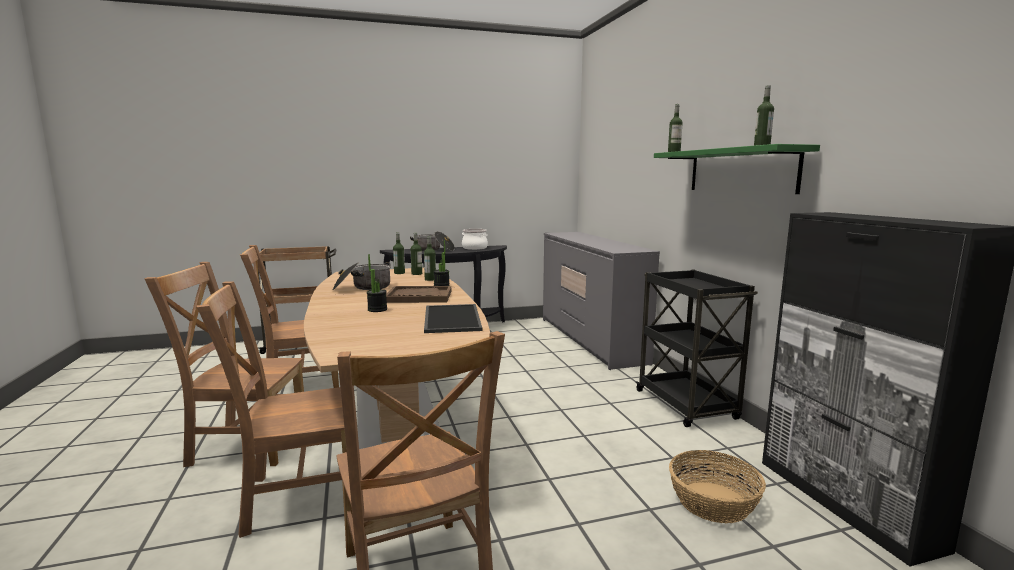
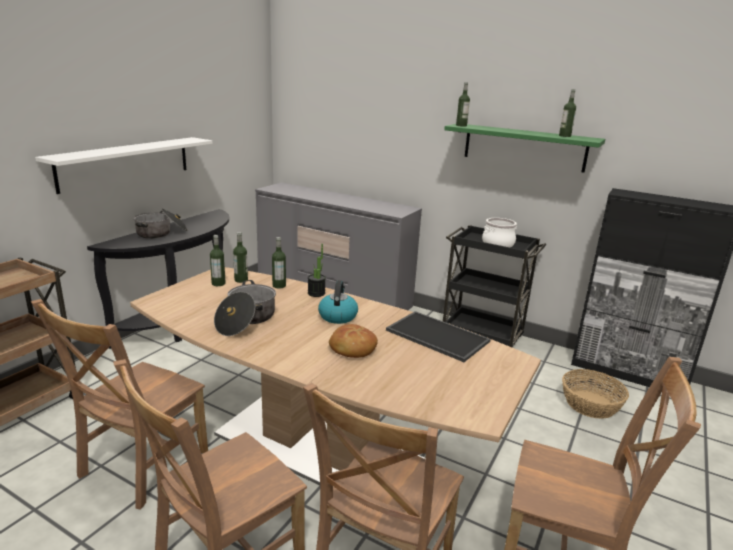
camera: 45 degrees left, 10 degrees up
potted plant [367,254,387,312] -> bread [329,324,378,358]
brown tray [386,286,451,303] -> kettle [318,280,358,324]
cooking pot [462,229,488,250] -> cooking pot moved to [482,218,517,247]
none -> white shelf [35,137,212,194]

